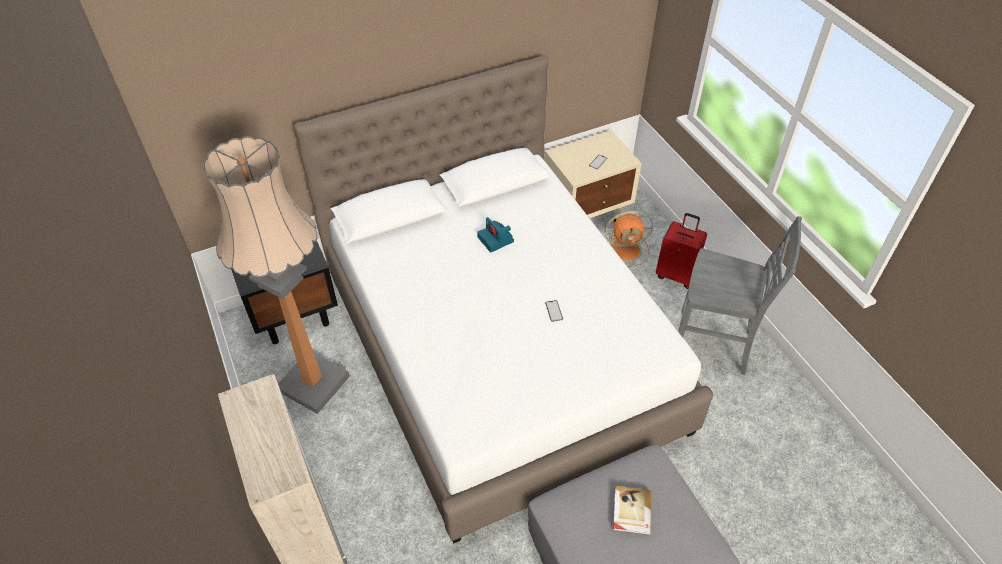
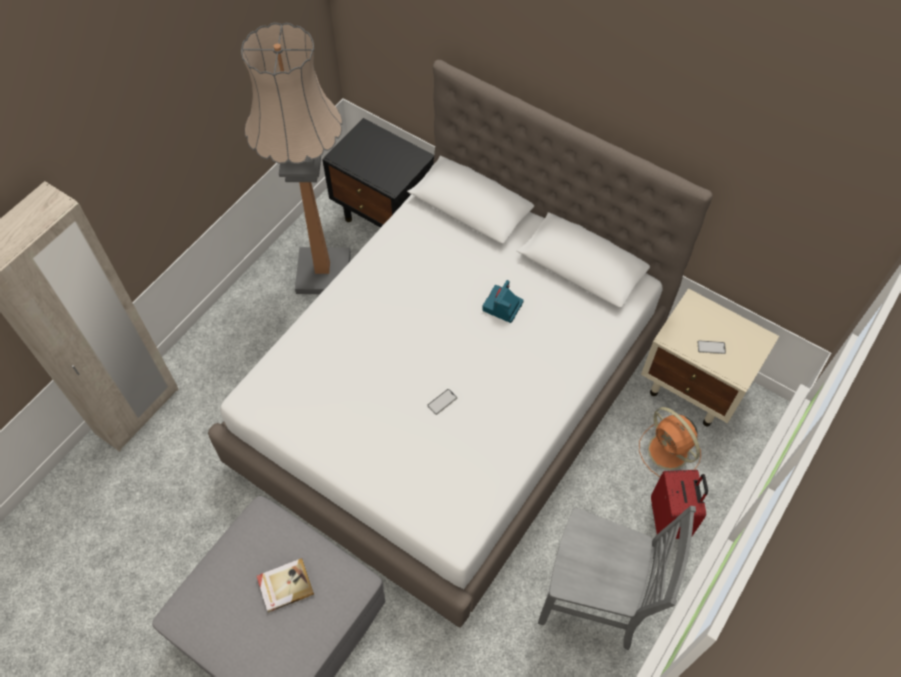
camera: 60 degrees right, 10 degrees up
grey chair [678,216,802,375] -> grey chair turned 60 degrees counterclockwise [538,506,696,650]

